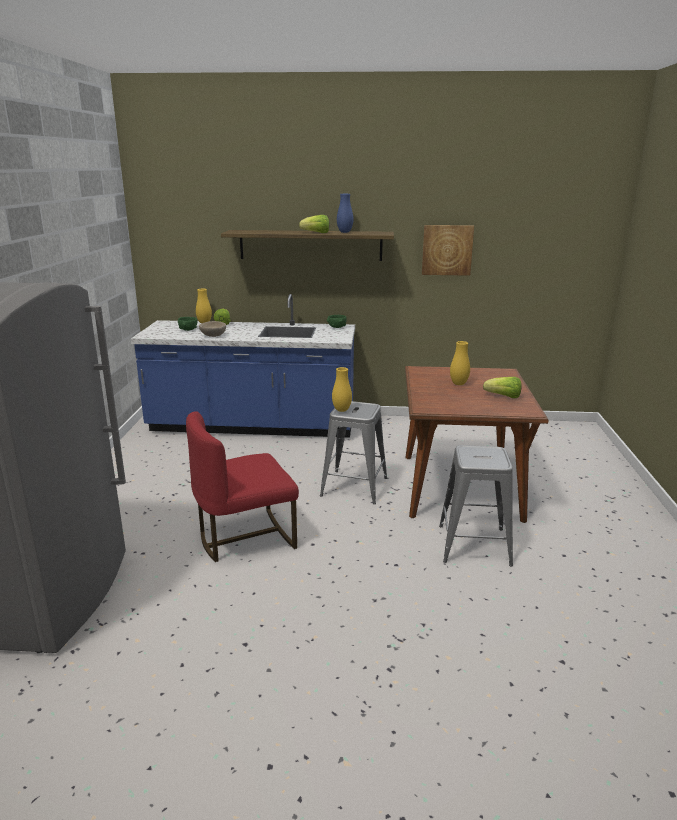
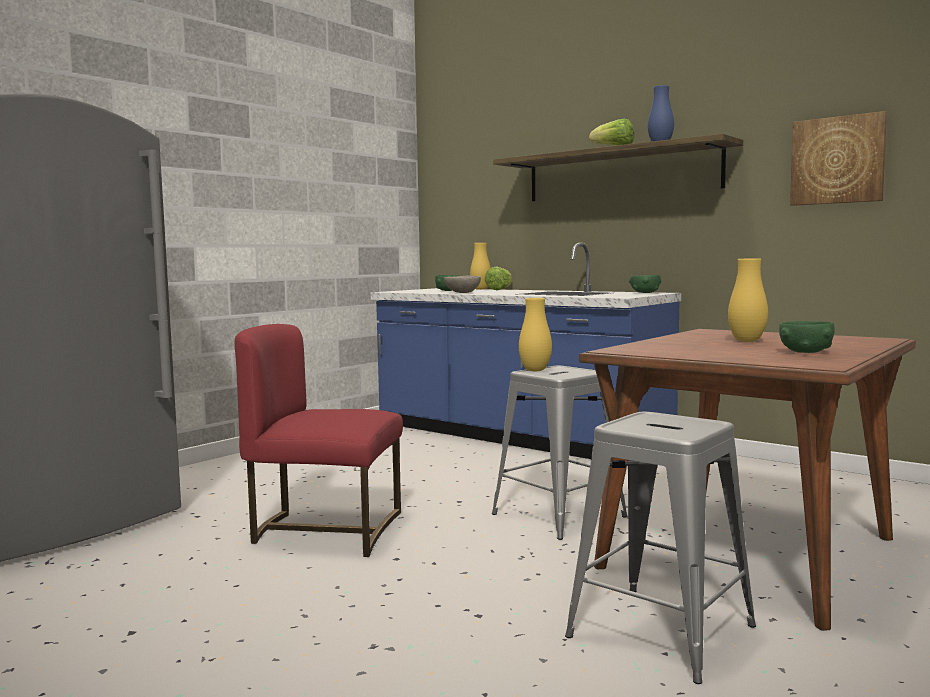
camera: 35 degrees right, 15 degrees down
lettuce [483,377,522,398] -> green bowl [779,321,835,353]

